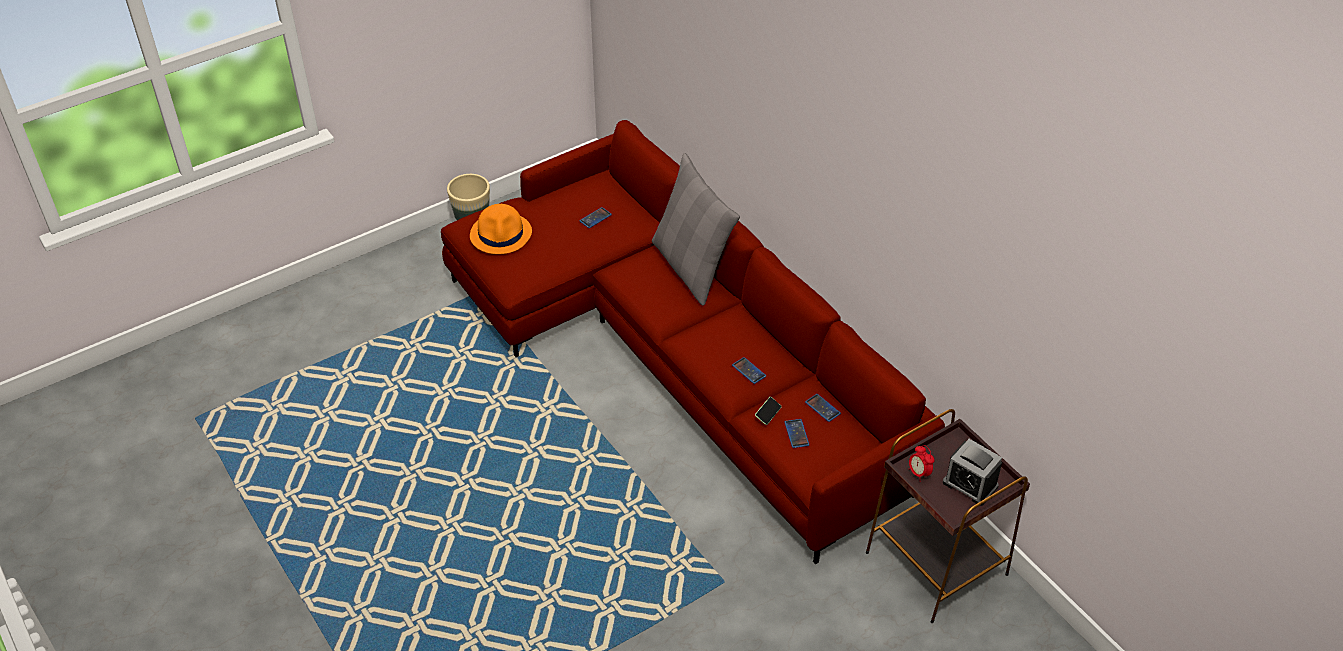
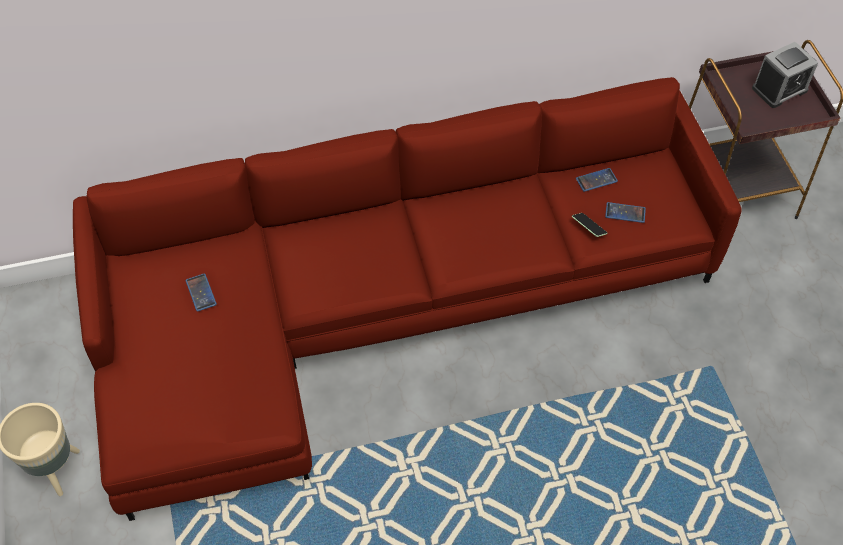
camera: 70 degrees left, 10 degrees up
orange hat [470,204,532,254] -> none
grey pillow [652,153,740,306] -> none
phone [732,357,766,384] -> none
alarm clock [909,445,935,482] -> none

